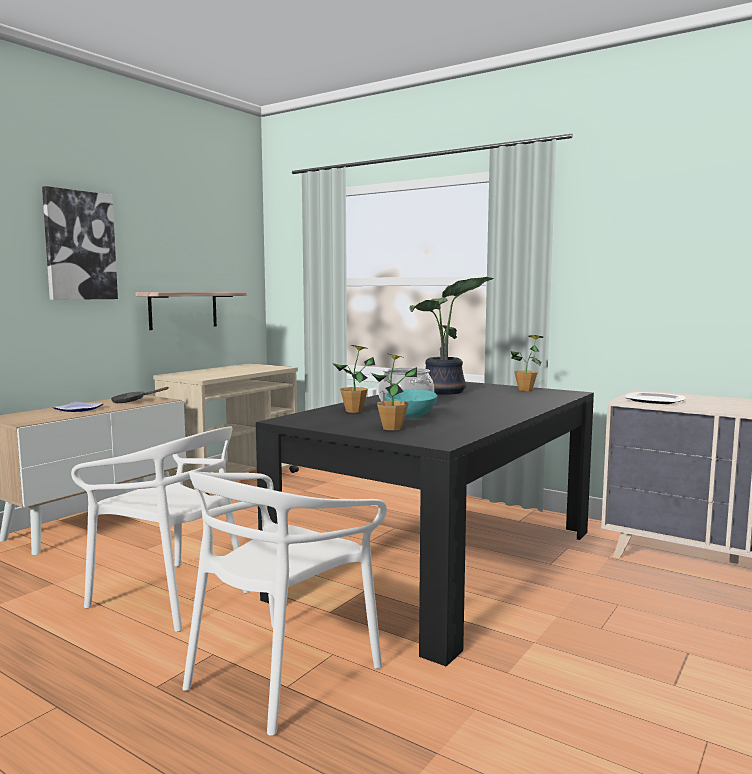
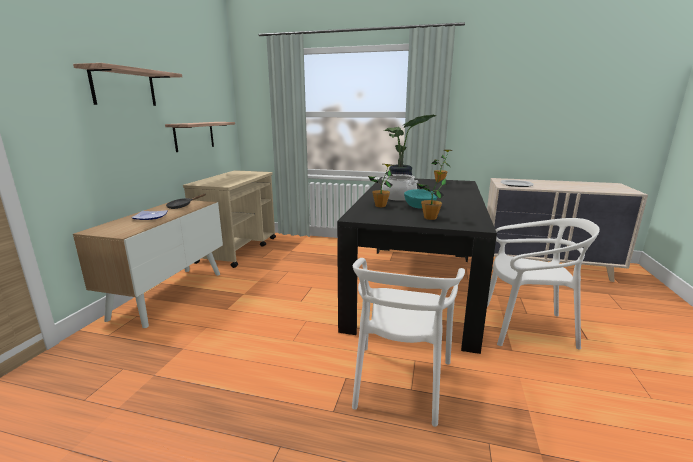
camera: 20 degrees left, 10 degrees up
picture [42,186,118,300] -> shelf [73,63,182,106]
white chair [71,427,249,632] -> white chair moved to [487,218,600,350]

